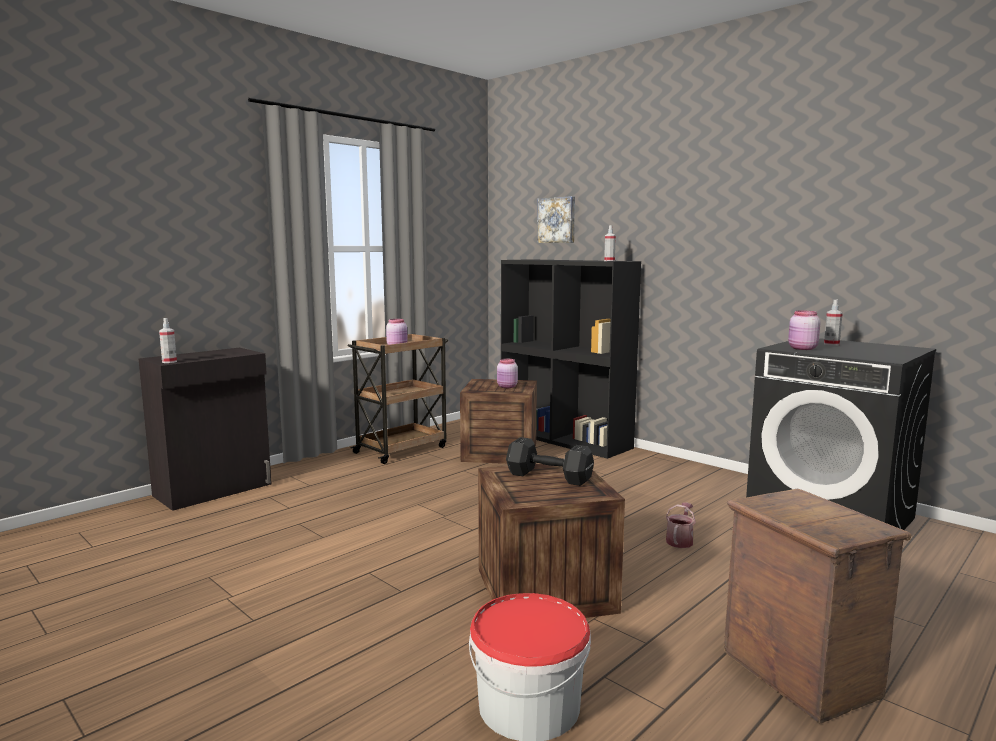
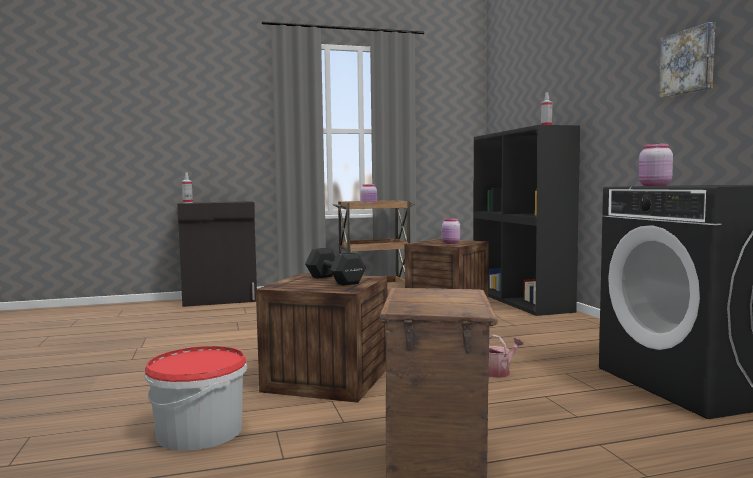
camera: 30 degrees right, 5 degrees down
picture [537,196,575,243] -> picture moved to [659,22,715,98]
spray bottle [824,300,843,346] -> none

